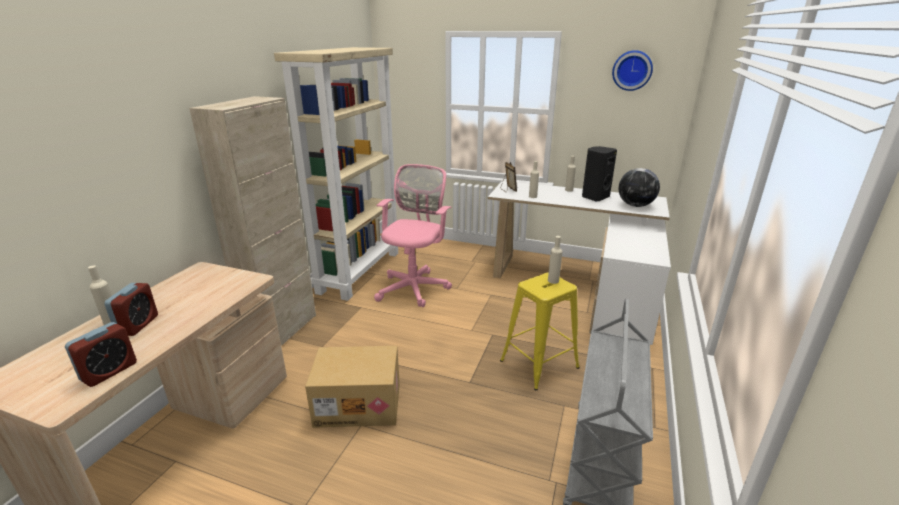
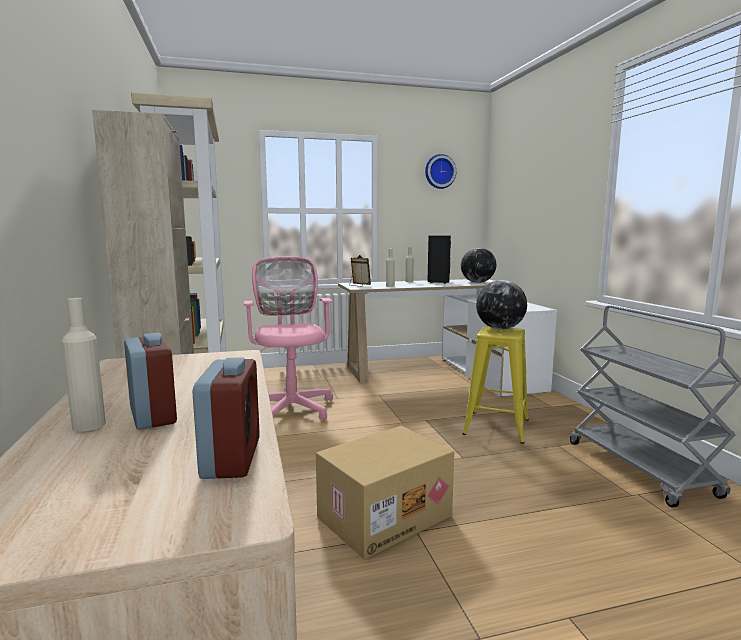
camera: 35 degrees left, 15 degrees down
beige bottle [548,236,562,284] -> globe [476,280,527,330]

